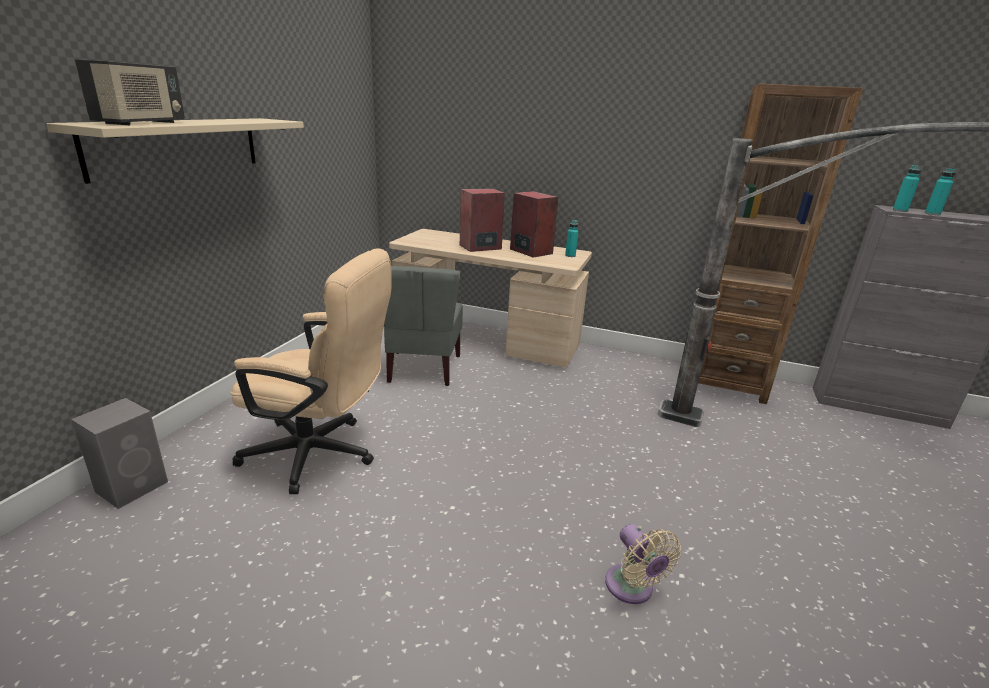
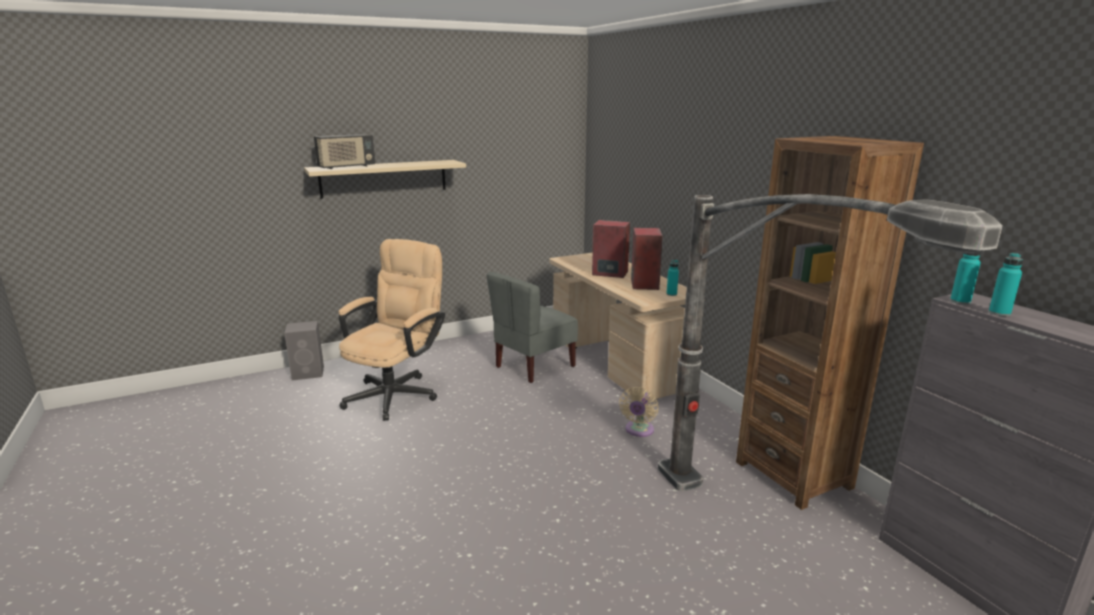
camera: 45 degrees right, 5 degrees down
beige office chair [230,248,391,494] -> beige office chair turned 120 degrees counterclockwise [339,239,445,421]
beige fan [605,524,681,604] -> beige fan moved to [619,387,658,437]

